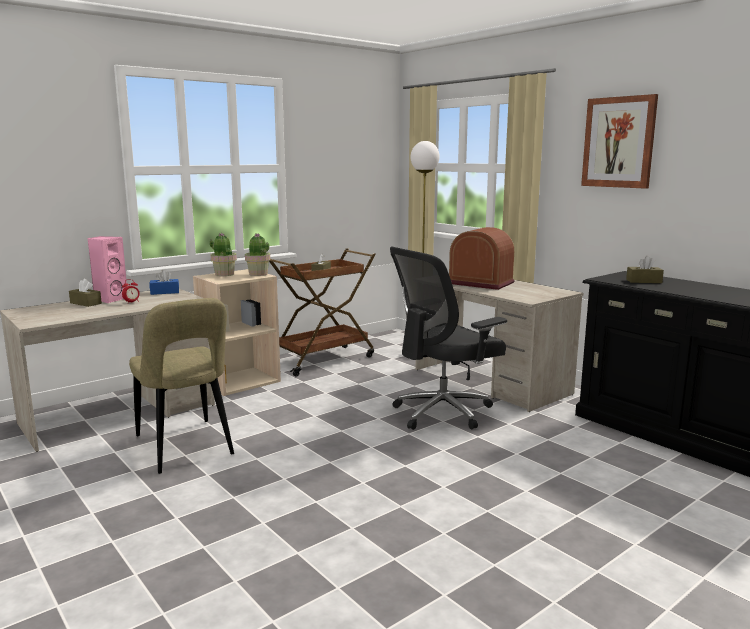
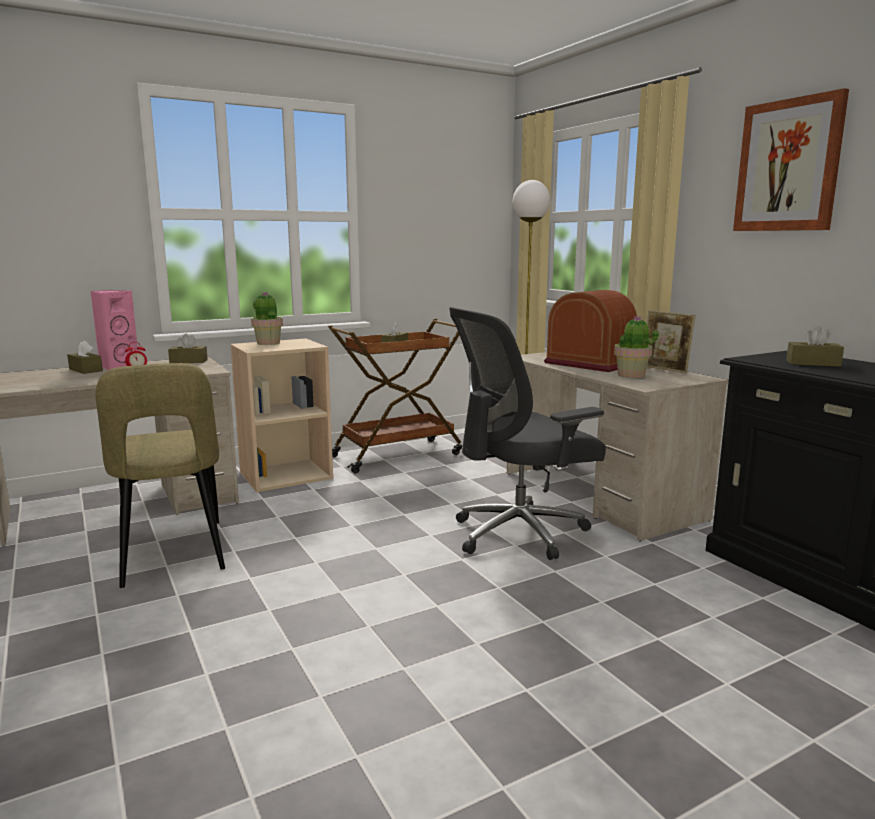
camera: 10 degrees right, 0 degrees up
blue tissue box [149,270,179,295] -> brown tissue box [168,334,208,363]
potted plant [245,233,270,276] -> potted plant moved to [614,316,659,378]
none -> picture frame [647,310,696,373]

